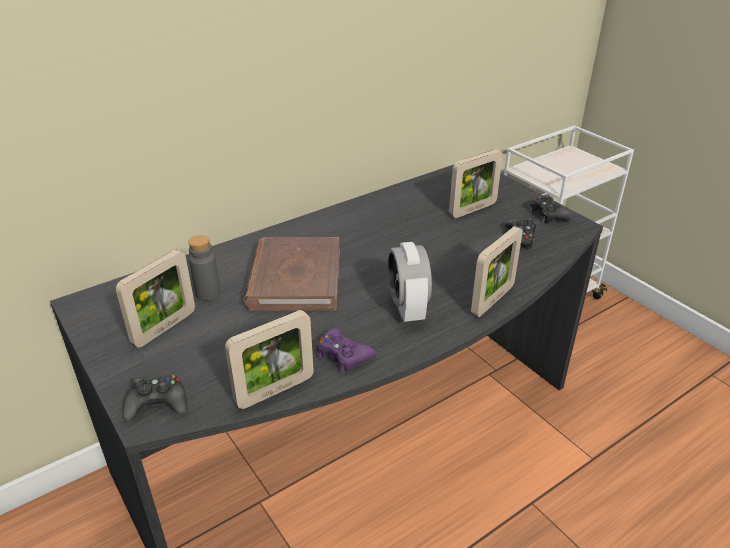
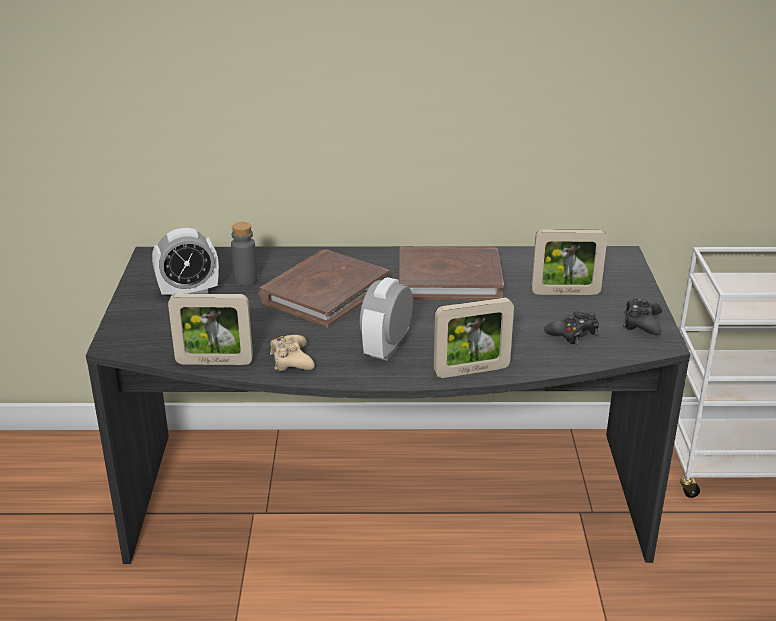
camera: 35 degrees right, 5 degrees down
picture frame [116,250,195,348] -> alarm clock [152,228,219,296]
black game controller [123,375,187,421] -> none
purple game controller [317,328,376,372] -> beige game controller [270,335,315,371]
none -> brown book [399,246,504,300]

